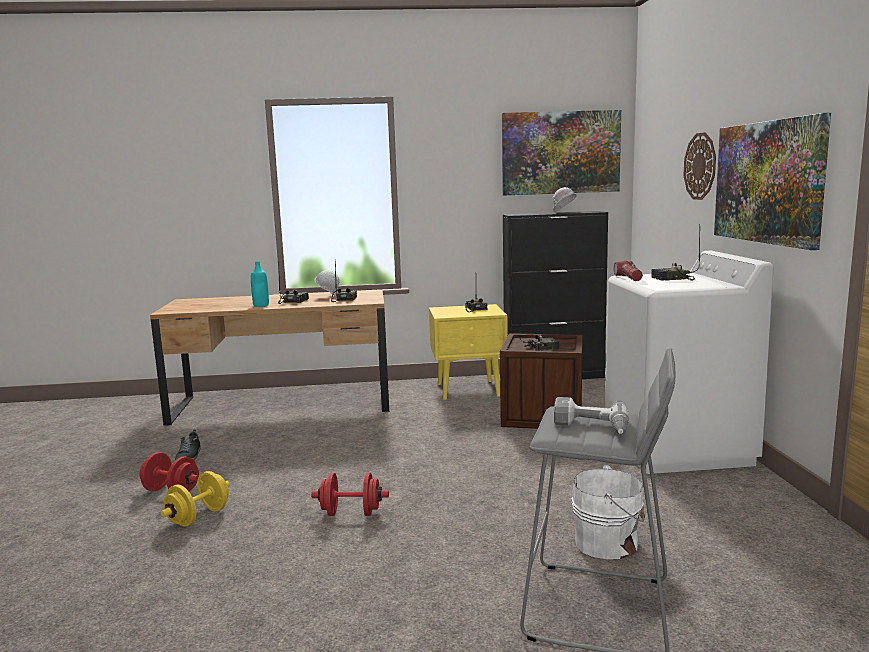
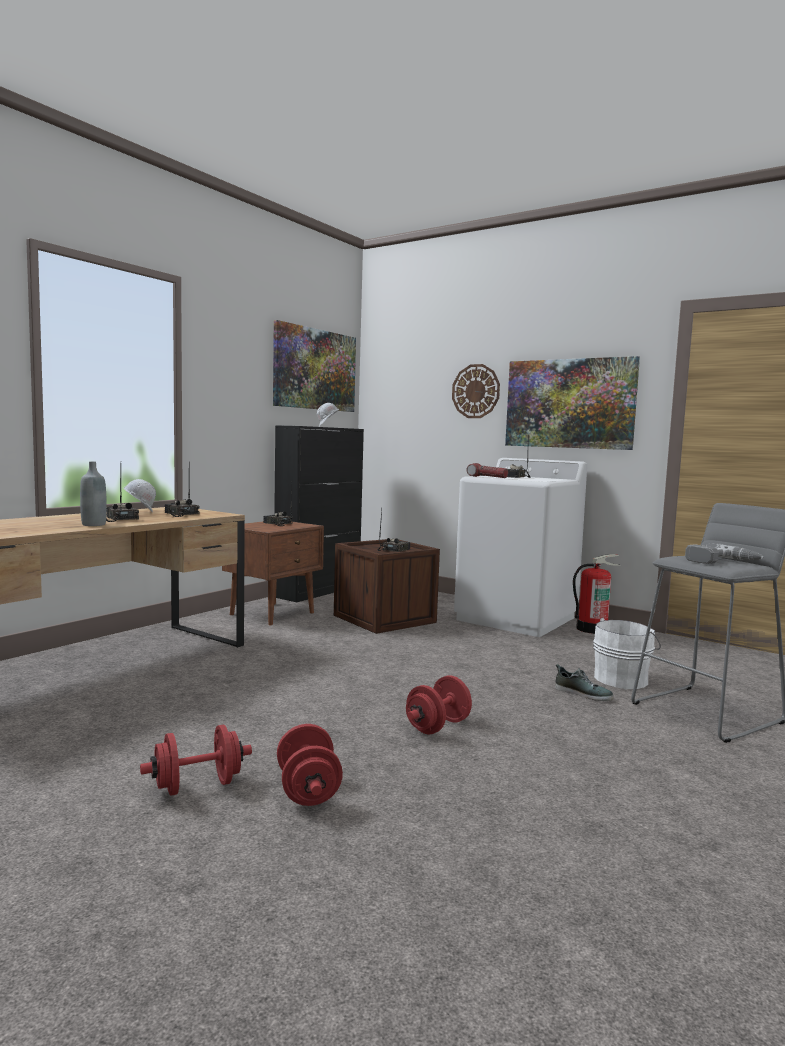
camera: 50 degrees left, 5 degrees down
yellow dumbbell [161,471,230,527] -> red dumbbell [277,724,343,806]
shoe [175,430,201,460] -> shoe moved to [555,664,614,701]
turquoise bottle [251,261,269,307] -> grey bottle [80,461,107,526]
yellow nightstand [429,304,508,400] -> brown nightstand [222,521,324,625]
none -> fire extinguisher [573,554,619,634]

